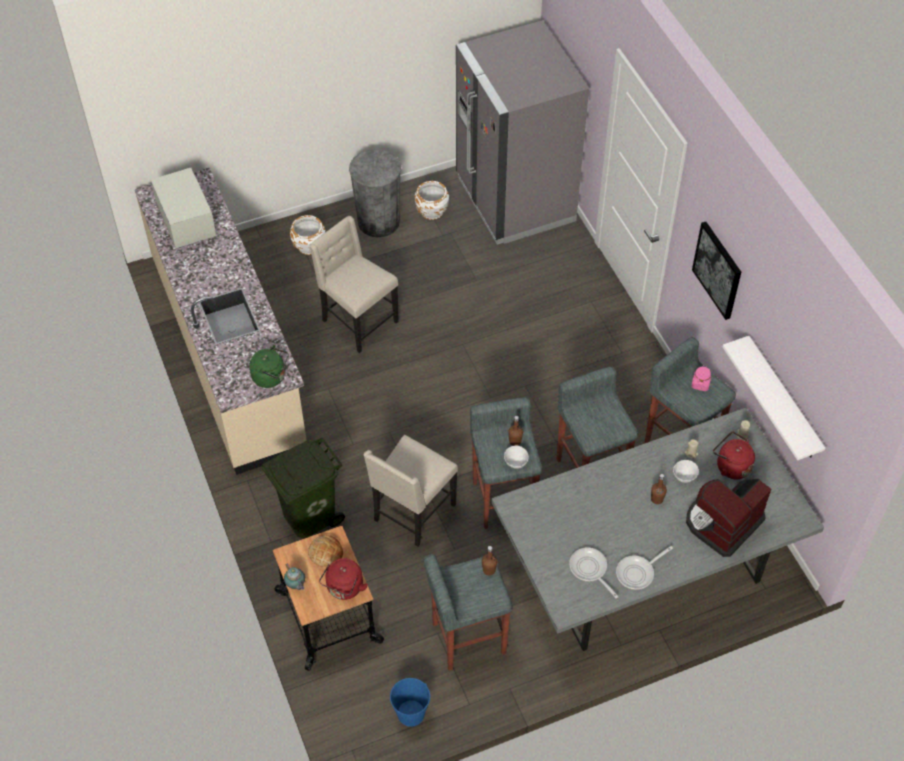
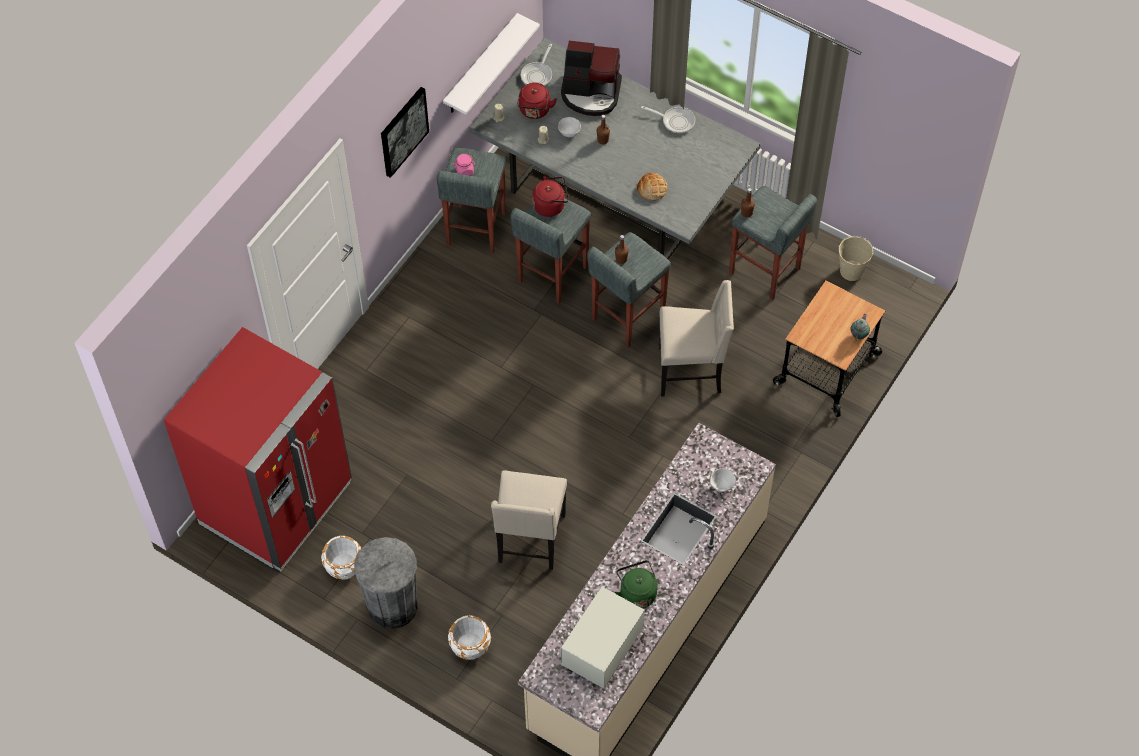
camera: 125 degrees left, 5 degrees up
green kettle [249,345,289,388] -> green kettle moved to [614,560,658,608]
green trash can [262,438,345,538] -> none
bread [308,535,343,566] -> bread moved to [637,173,668,201]
red kettle [319,558,368,600] -> red kettle moved to [532,176,569,217]
blue bucket [390,678,430,727] -> beige bucket [839,236,874,281]
grey fridge [456,20,589,245] -> red fridge [164,327,352,571]
white bowl [504,446,529,469] -> white bowl moved to [710,468,735,492]
frying pan [569,547,618,598] -> frying pan moved to [520,44,552,86]

